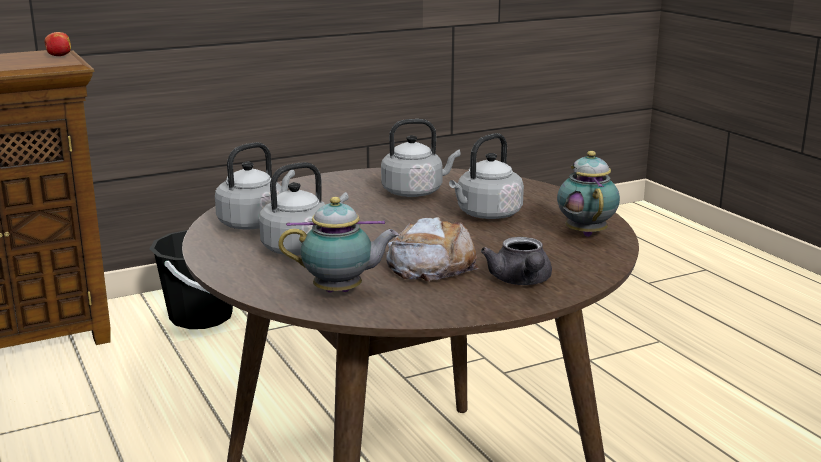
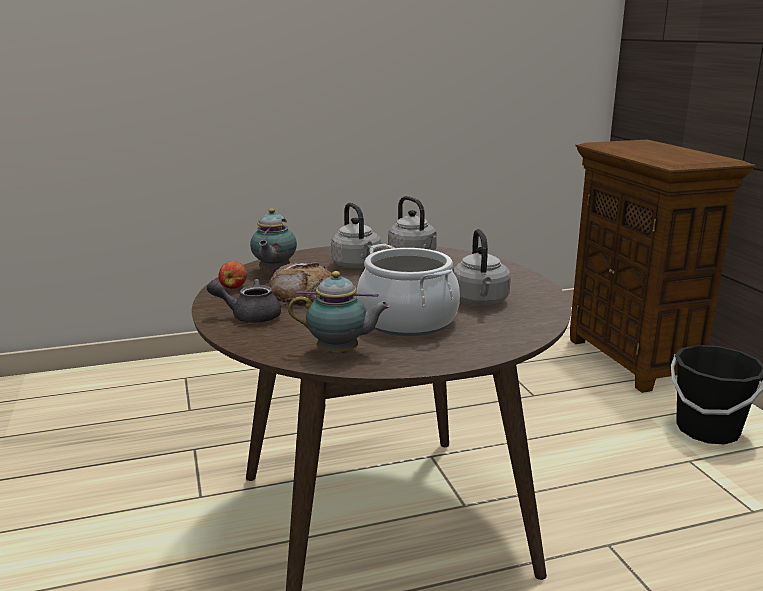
camera: 100 degrees right, 0 degrees up
apple [45,32,71,56] -> apple moved to [218,261,247,289]
grey kettle [449,133,524,219] -> cooking pot [356,244,460,336]

